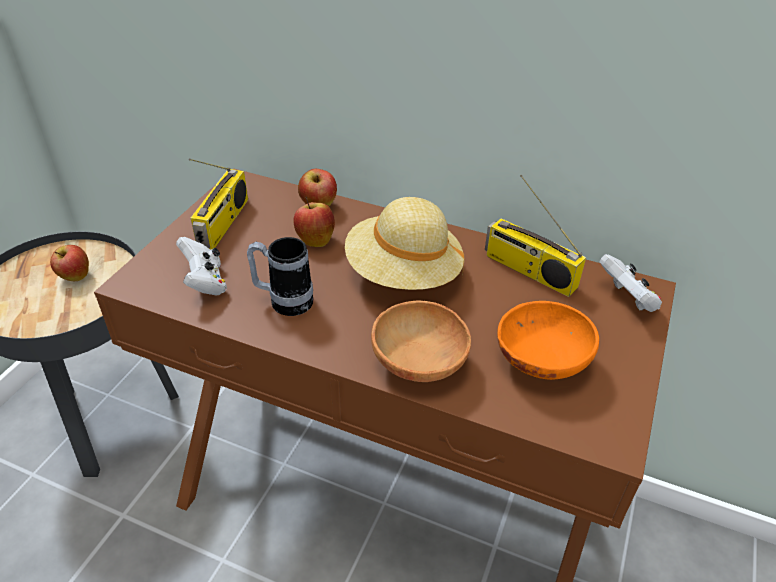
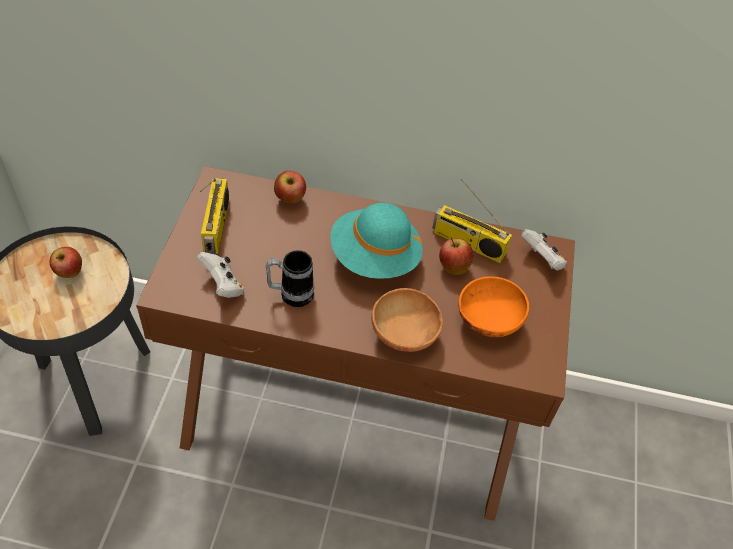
camera: 15 degrees left, 10 degrees up
apple [293,197,335,247] -> apple moved to [439,237,473,275]
beige hat [345,197,465,290] -> turquoise hat [330,203,423,279]

